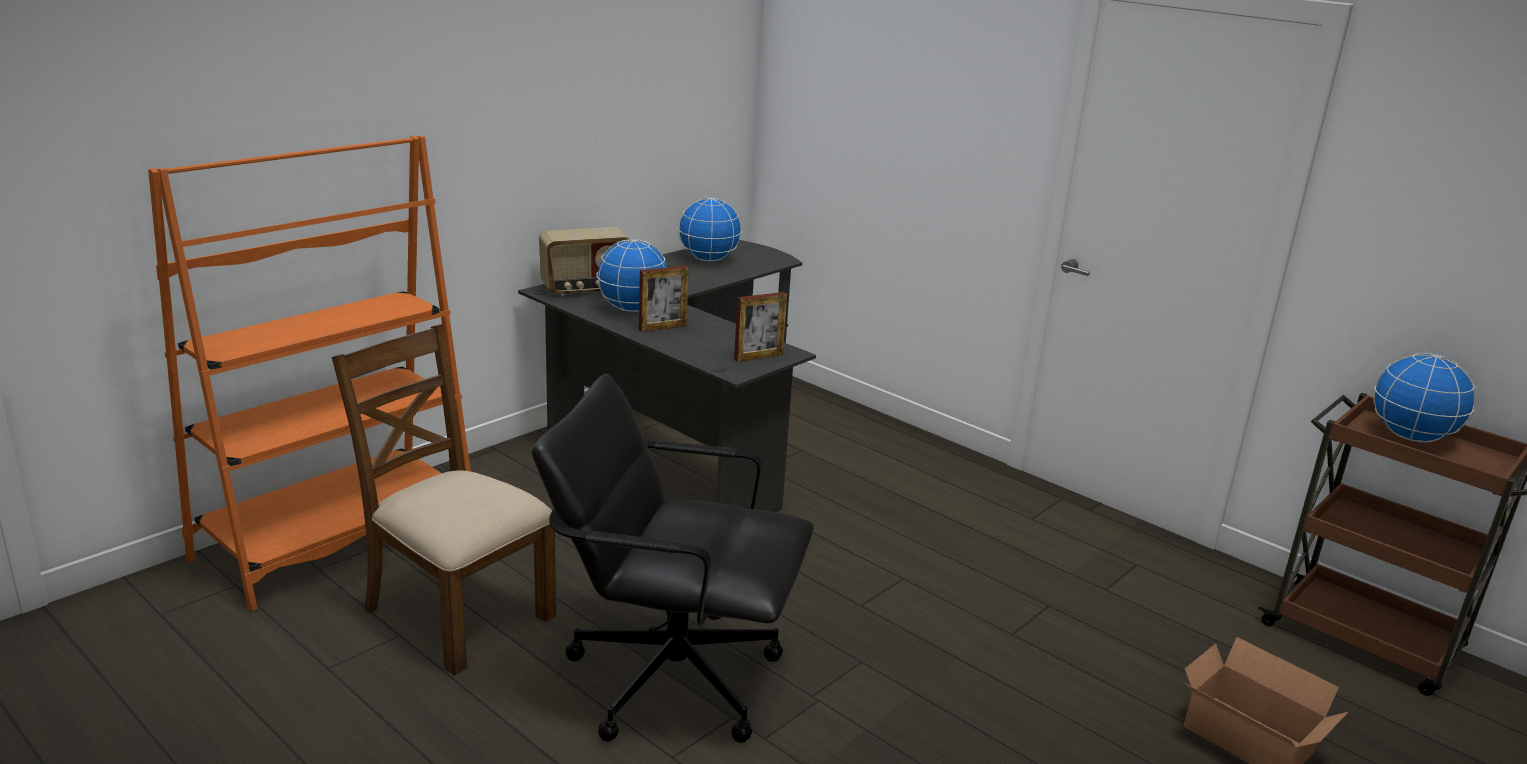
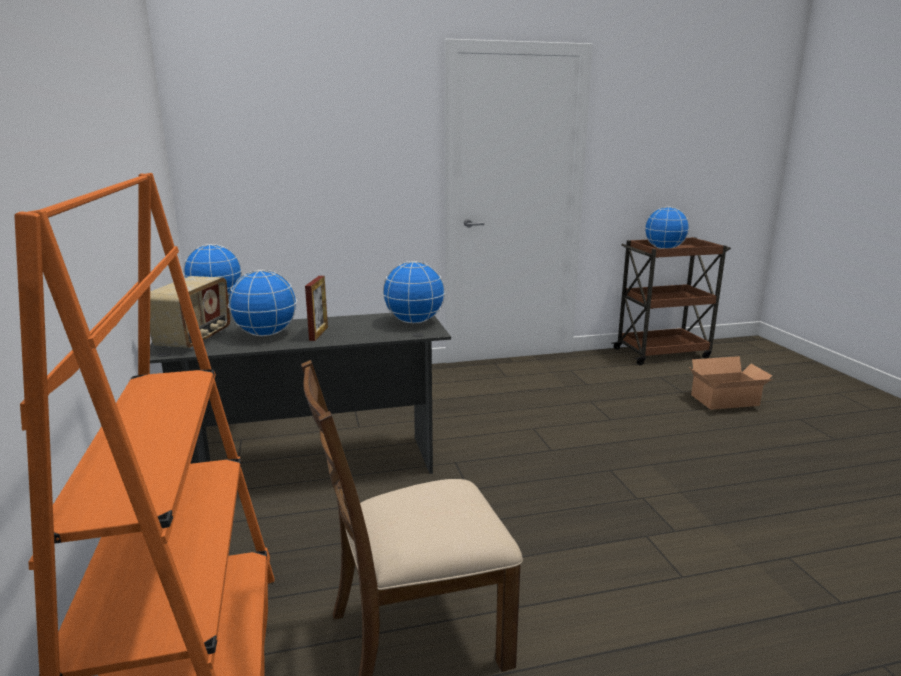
camera: 55 degrees left, 5 degrees down
black office chair [532,374,814,743] -> none
picture frame [734,292,787,362] -> globe [382,261,445,324]

